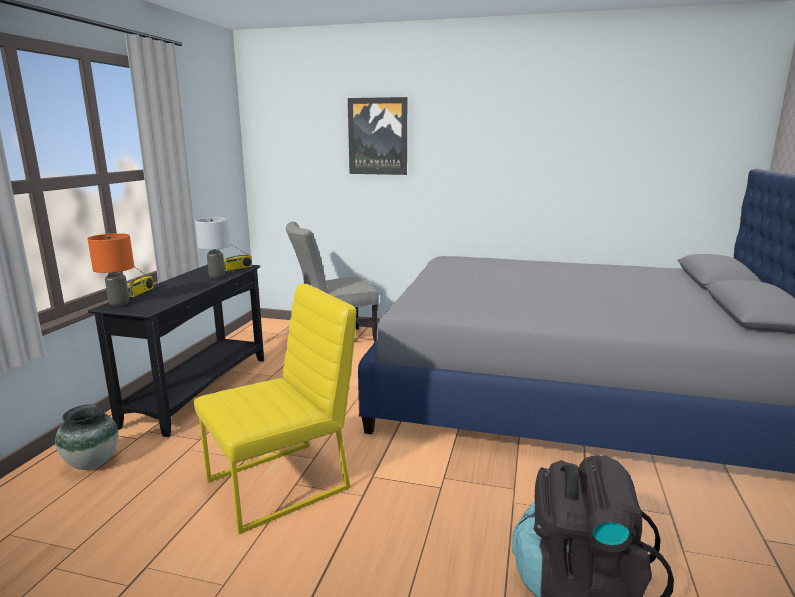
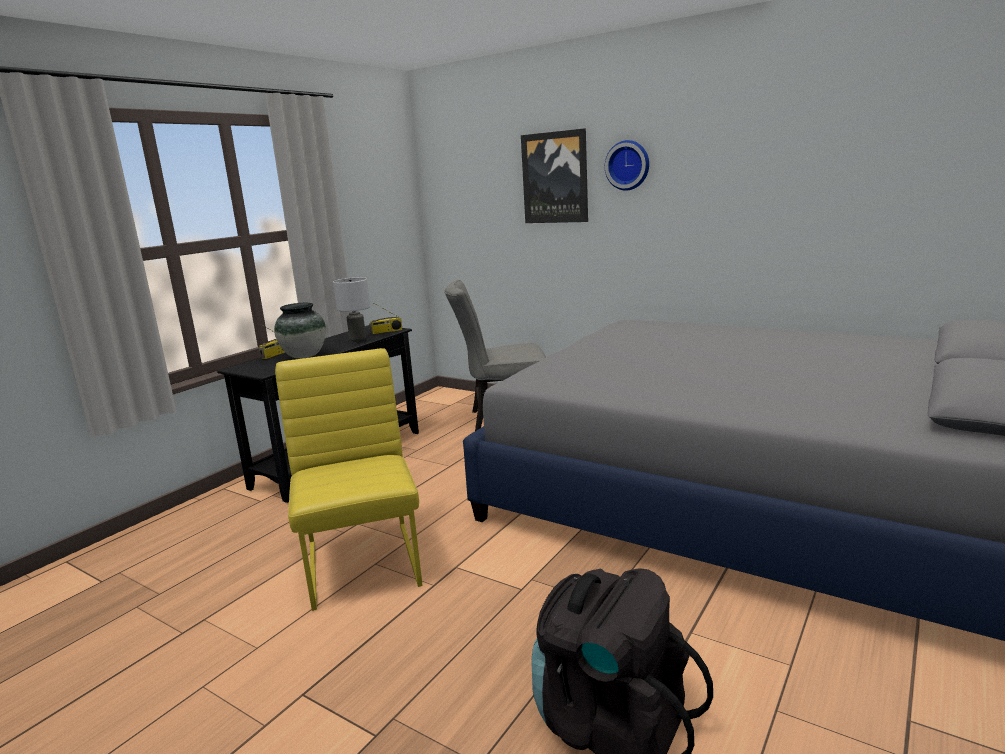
camera: 20 degrees right, 0 degrees up
vase [55,404,119,470] -> vase moved to [274,303,326,359]
orange table lamp [87,233,134,306] -> none
yellow chair [194,284,356,534] -> yellow chair turned 90 degrees counterclockwise [275,348,423,611]
none -> wall clock [605,140,649,190]

